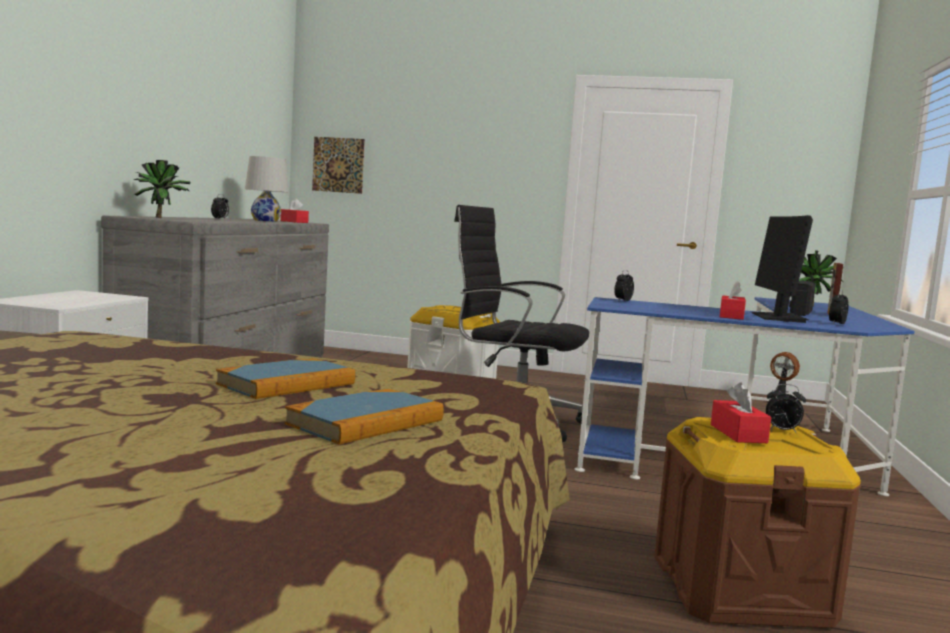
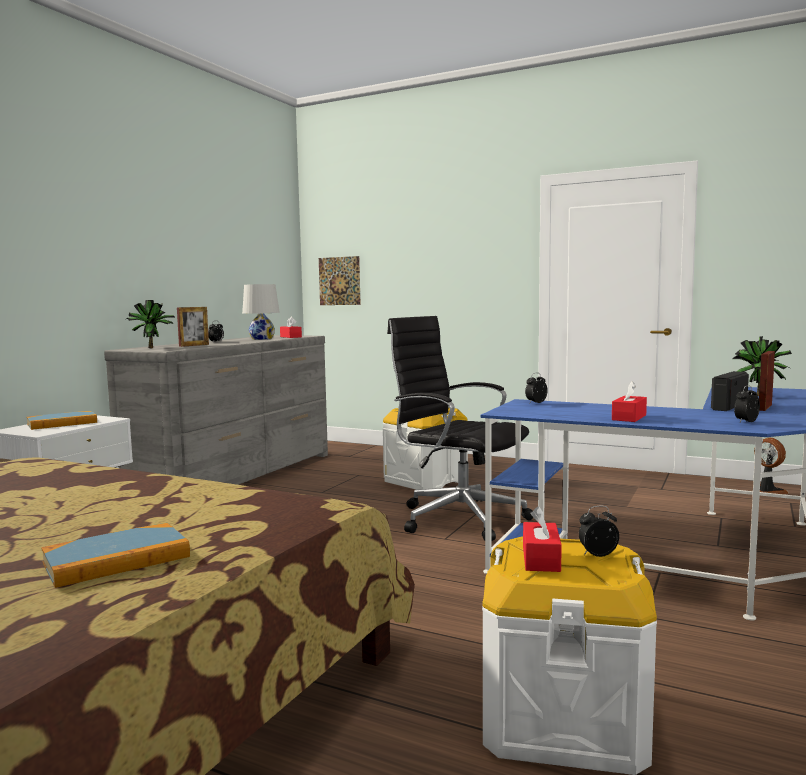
camera: 15 degrees right, 0 degrees up
book [216,358,355,399] -> book moved to [26,411,97,430]
brown storage box [654,417,861,628] -> white storage box [482,536,657,775]
monitor [751,215,813,323] -> none
alarm clock [766,384,806,432] -> alarm clock turned 135 degrees clockwise [579,505,619,557]
none -> picture frame [177,307,209,347]

